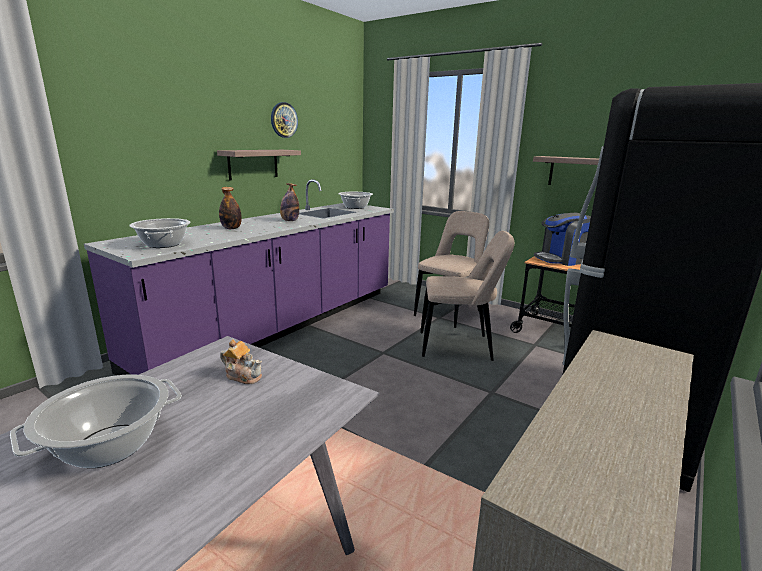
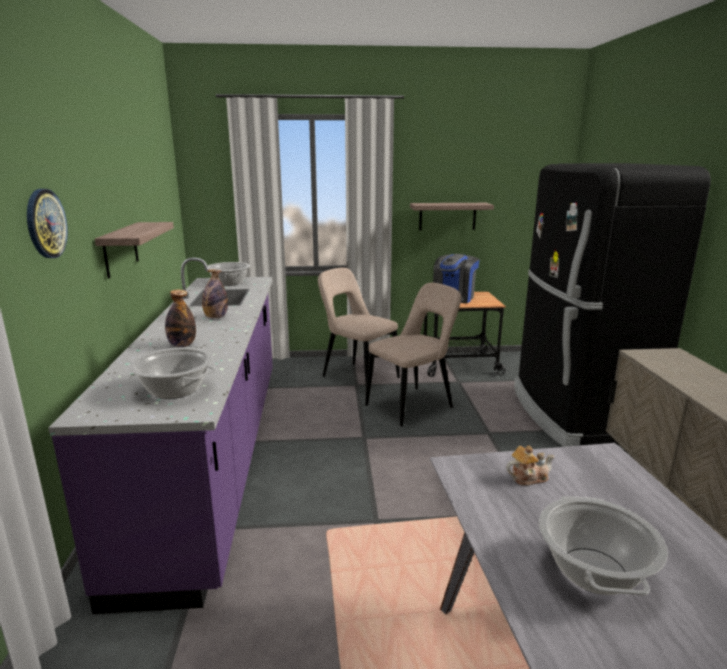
camera: 40 degrees left, 0 degrees up
wall clock [271,102,298,138] -> wall clock moved to [27,189,68,258]
beige chair [414,211,489,328] -> beige chair turned 45 degrees counterclockwise [318,268,400,383]

